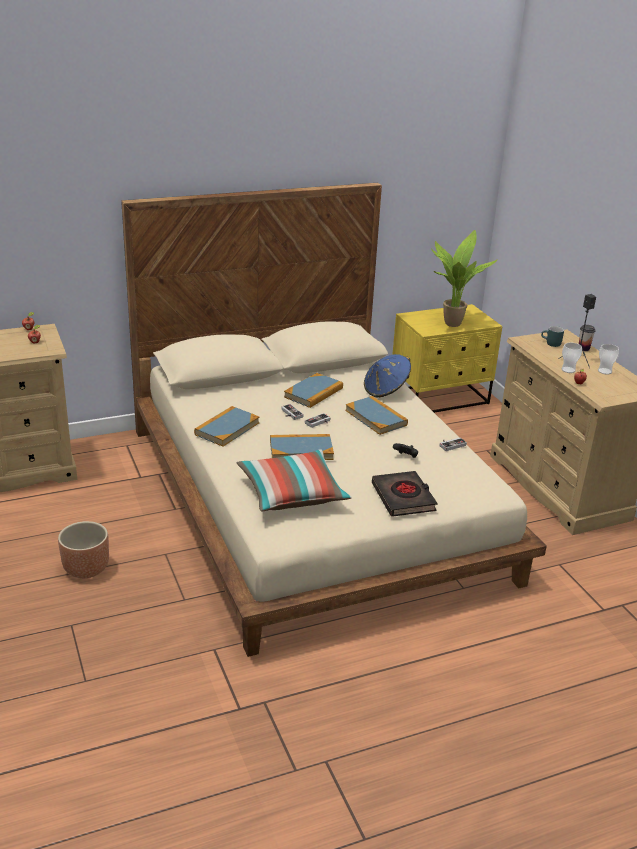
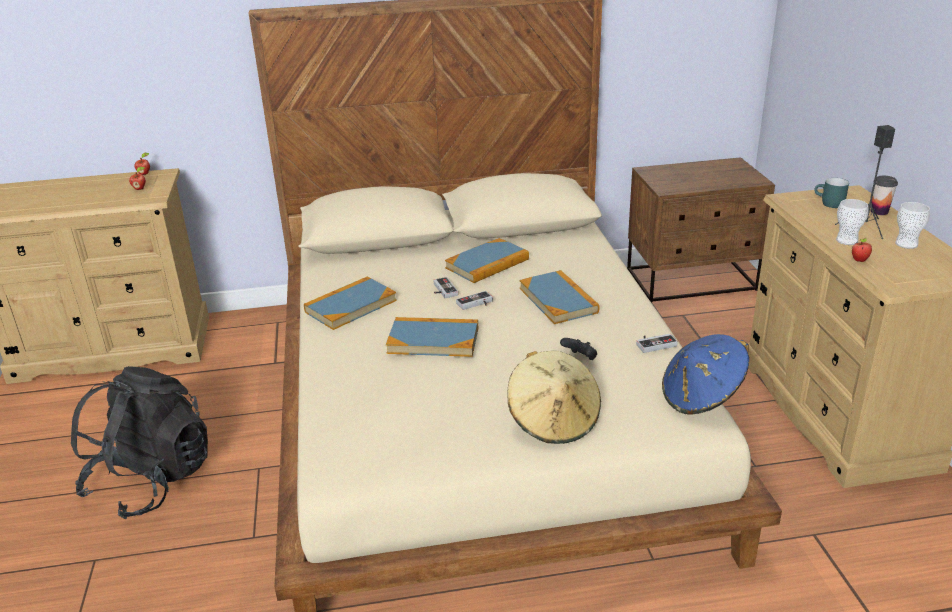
camera: 15 degrees right, 0 degrees up
brown planter [58,521,109,578] -> black backpack [71,366,208,519]
pillow [237,449,352,512] -> none
blue hat [364,354,411,398] -> blue hat moved to [662,334,749,414]
black book [372,471,437,517] -> beige hat [507,351,601,444]
yellow nightstand [392,304,502,413] -> brown nightstand [627,157,775,303]
potted plant [431,230,498,327] -> none

